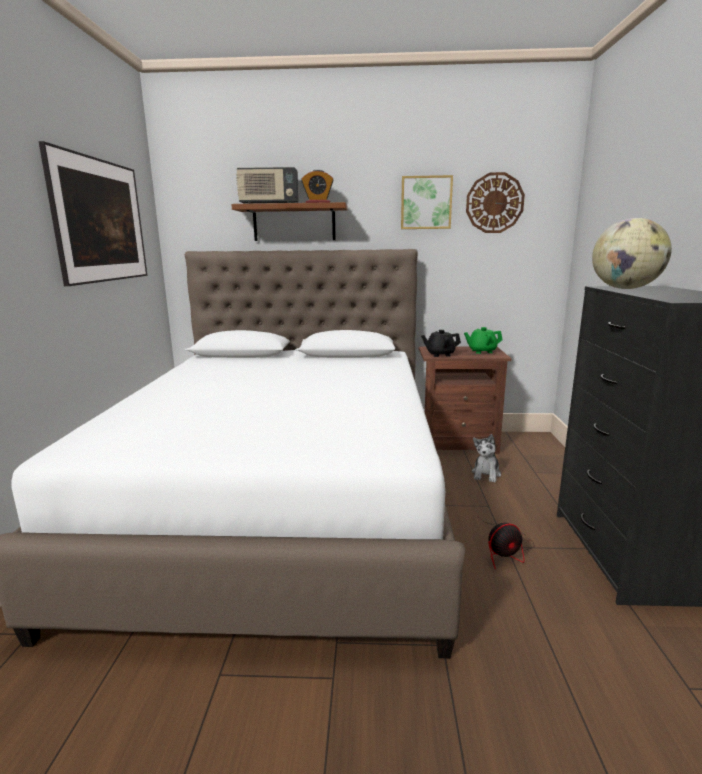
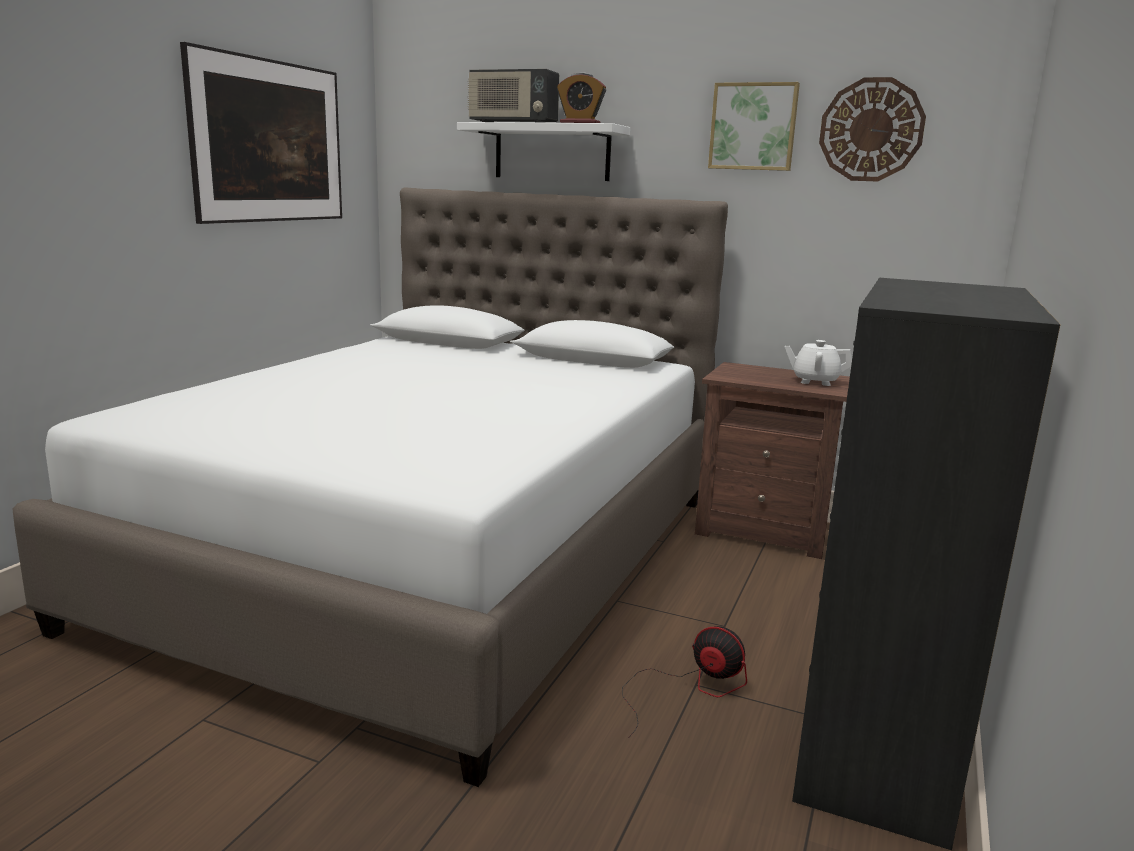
camera: 20 degrees right, 0 degrees up
brown shelf [231,202,347,241] -> white shelf [457,122,630,181]
black teapot [421,330,461,357] -> none
green teapot [464,327,503,354] -> white teapot [785,340,852,386]
plush toy [472,434,501,483] -> none
fan [480,518,535,569] -> fan turned 150 degrees counterclockwise [622,626,747,738]
globe [592,218,672,289] -> none

